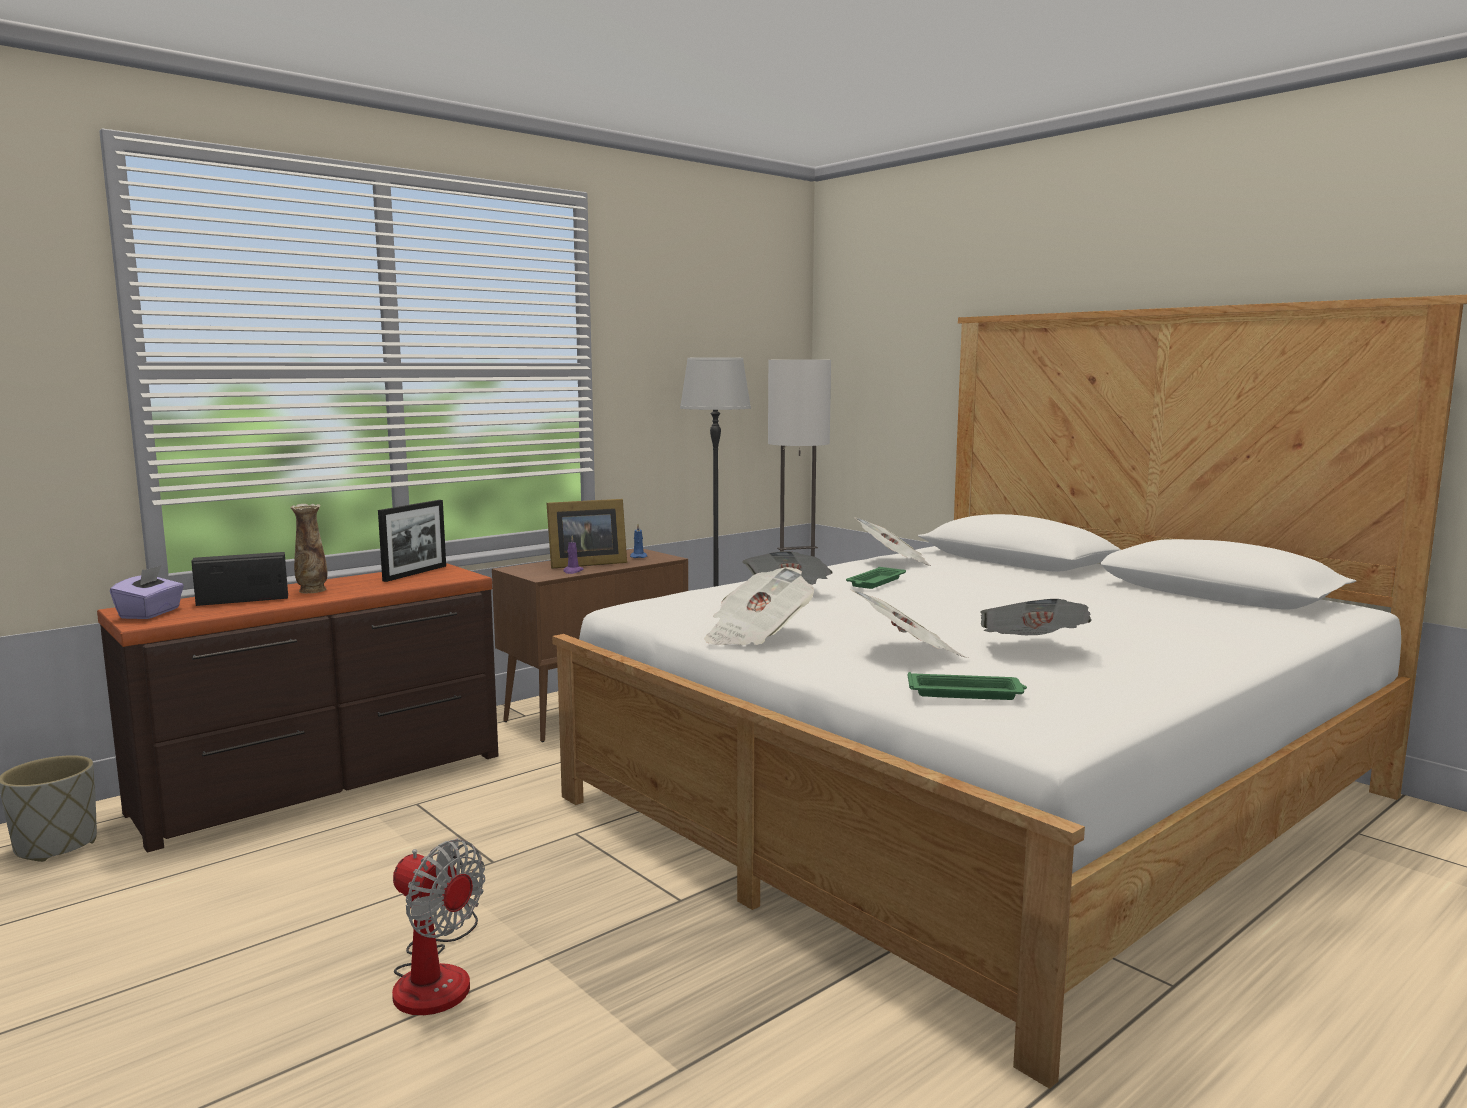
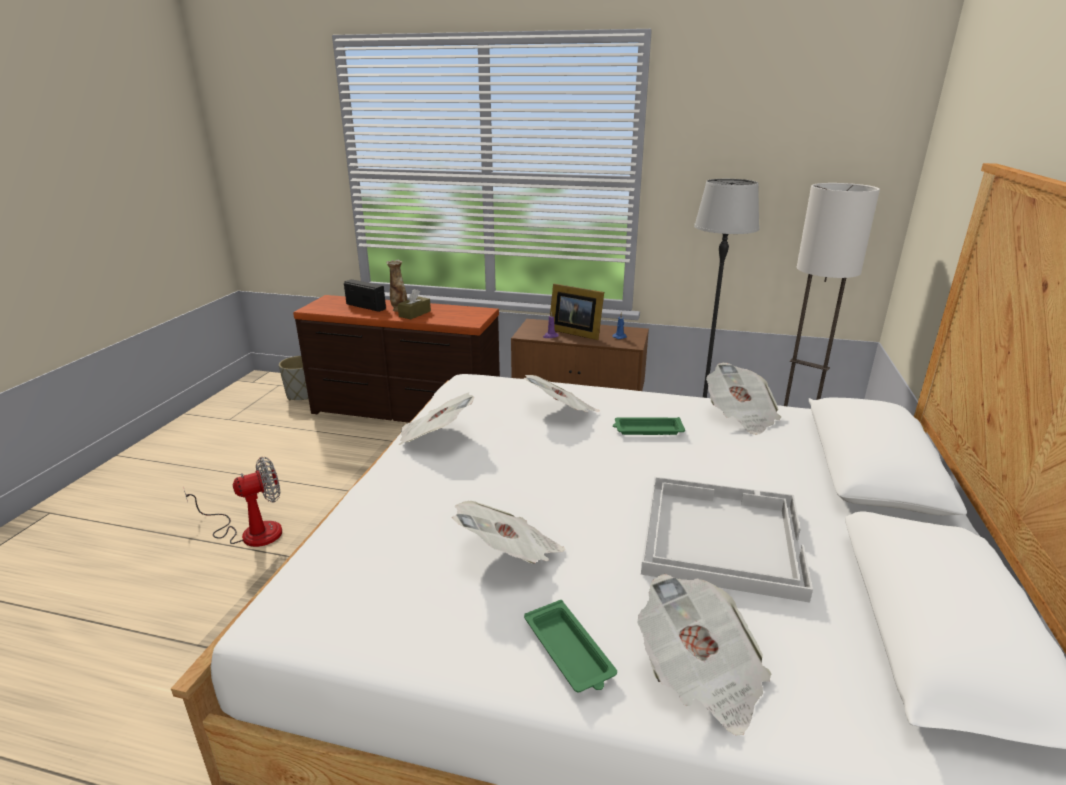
camera: 55 degrees right, 15 degrees up
purple tissue box [110,565,184,619] -> none
picture frame [378,500,446,582] -> none
fan [392,838,485,1015] -> fan turned 120 degrees counterclockwise [183,457,282,547]
newspaper [849,589,969,658] -> newspaper moved to [638,574,771,735]
green tray [908,672,1027,700] -> green tray moved to [524,600,617,692]
none -> brown tissue box [398,289,431,319]
none -> white tray [641,477,813,603]

